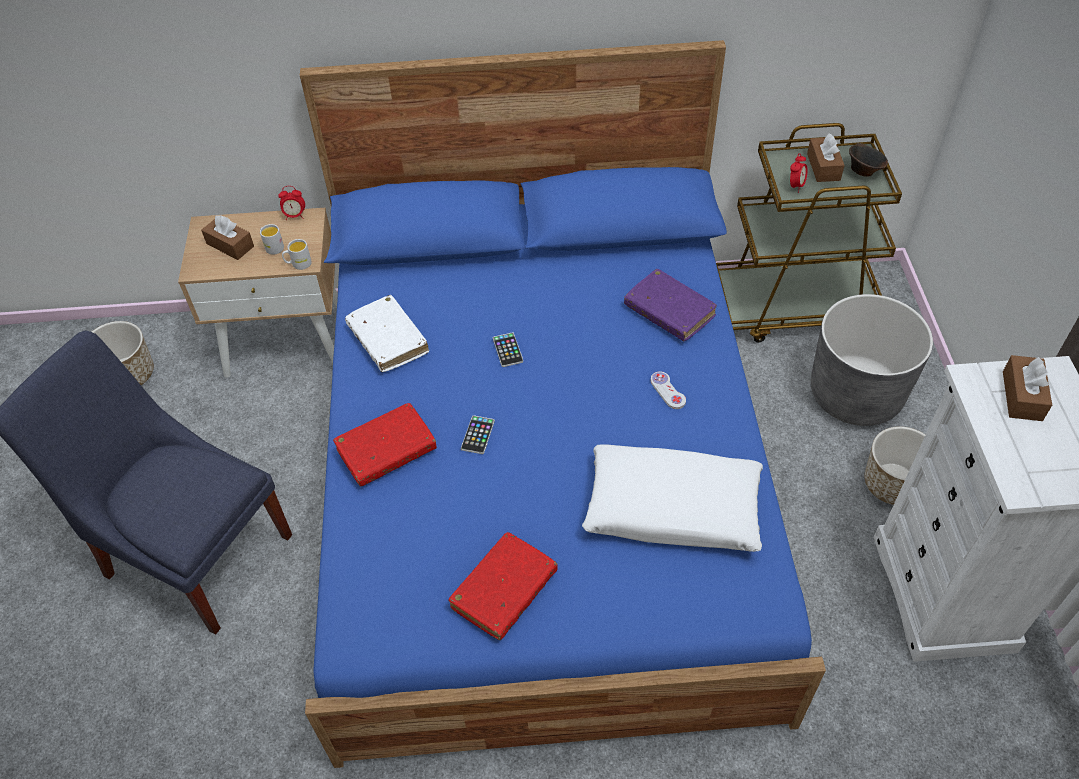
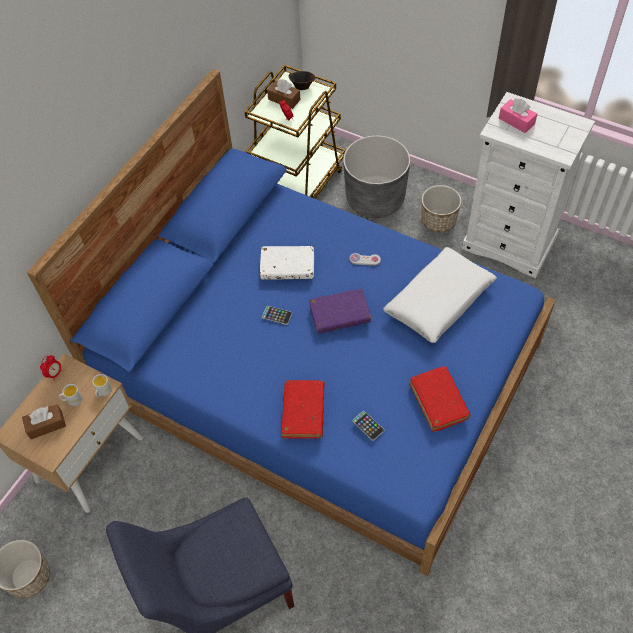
camera: 55 degrees left, 5 degrees up
white book [345,295,429,372] -> white book moved to [260,246,314,280]
phone [461,415,495,454] -> phone moved to [352,411,385,441]
purple book [624,269,717,342] -> purple book moved to [309,289,371,334]
brown tissue box [1003,355,1052,421] -> pink tissue box [499,98,537,133]

